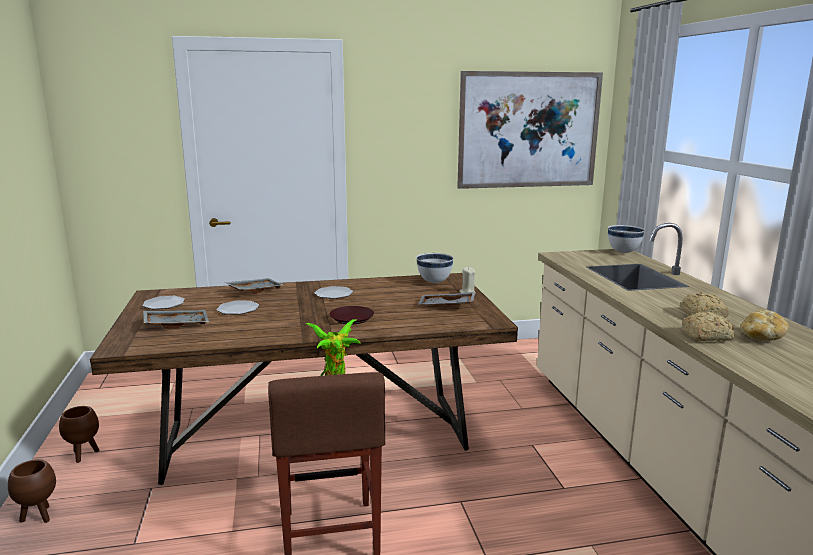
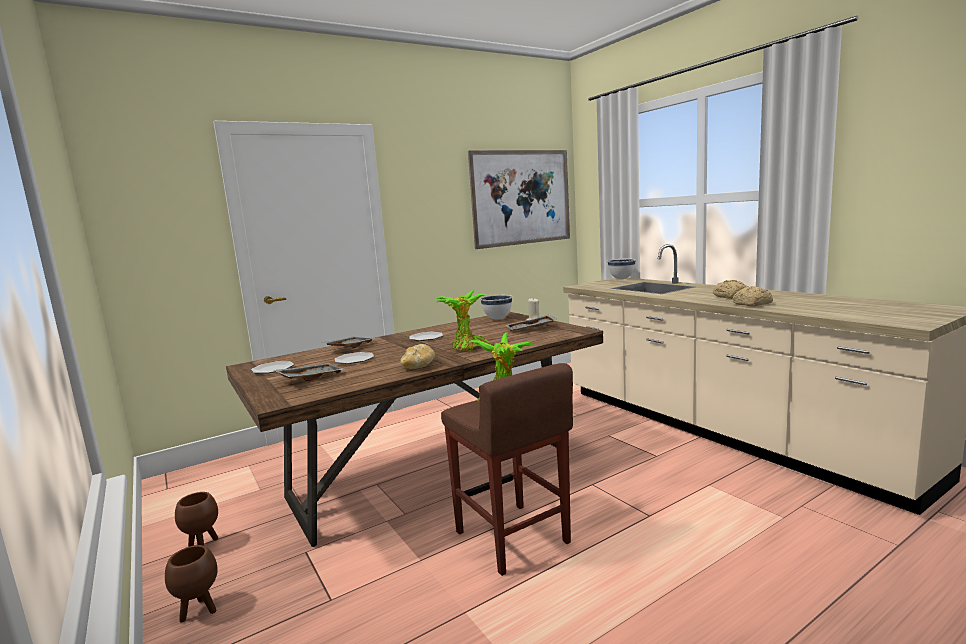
camera: 20 degrees left, 5 degrees down
brown plate [330,306,374,325] -> potted plant [436,290,489,351]
bread [740,310,789,341] -> bread moved to [400,344,435,369]

